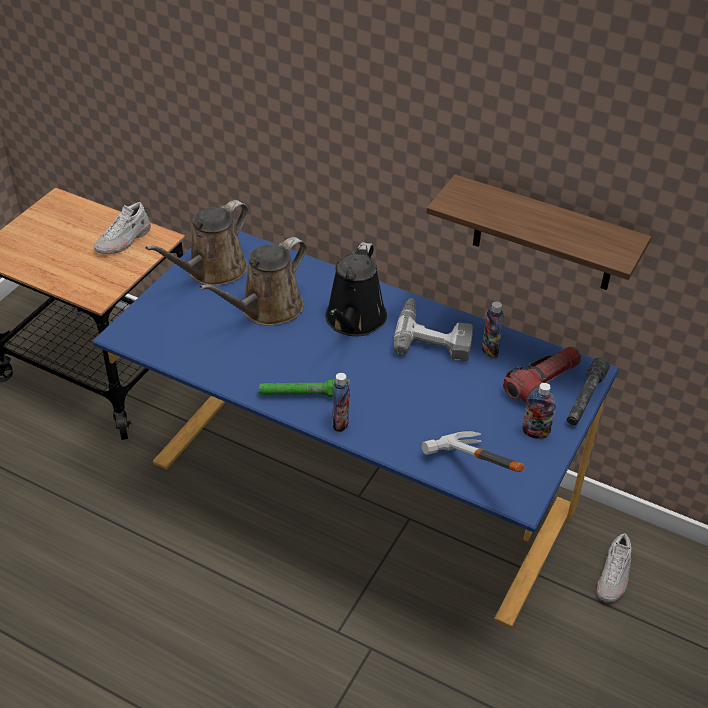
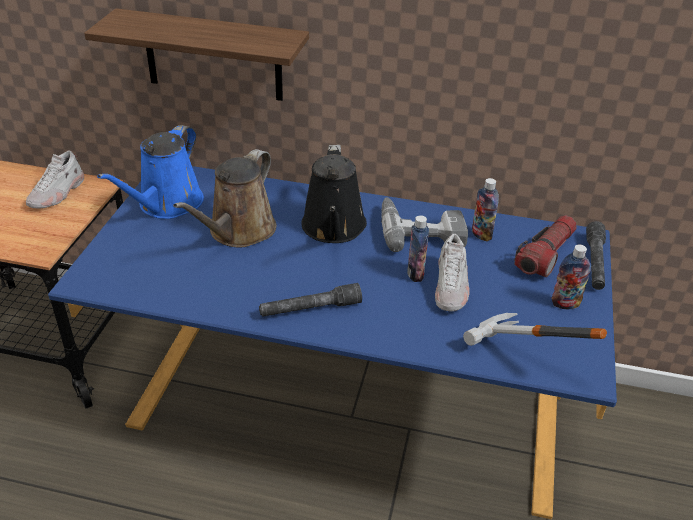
camera: 15 degrees left, 5 degrees down
brown watering can [145,200,249,286] -> blue watering can [97,125,204,219]
green flashlight [259,379,350,397] -> grey flashlight [259,283,362,317]
bottle [332,373,349,432] -> bottle moved to [407,215,429,282]
shelf [426,174,651,290] -> shelf moved to [84,8,309,101]
white shoe [597,533,631,602] -> white shoe moved to [435,234,469,311]

